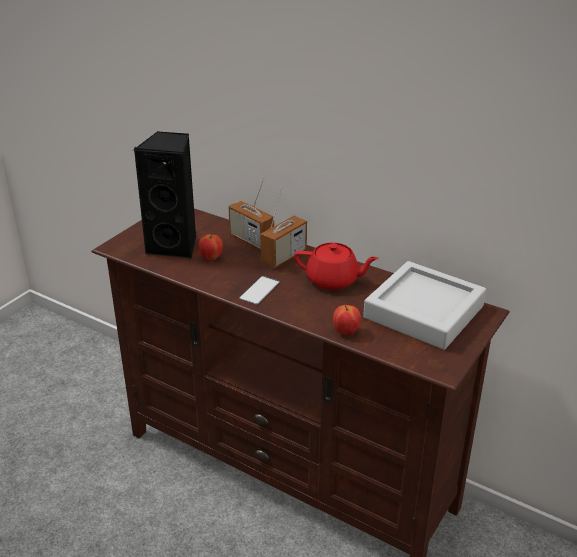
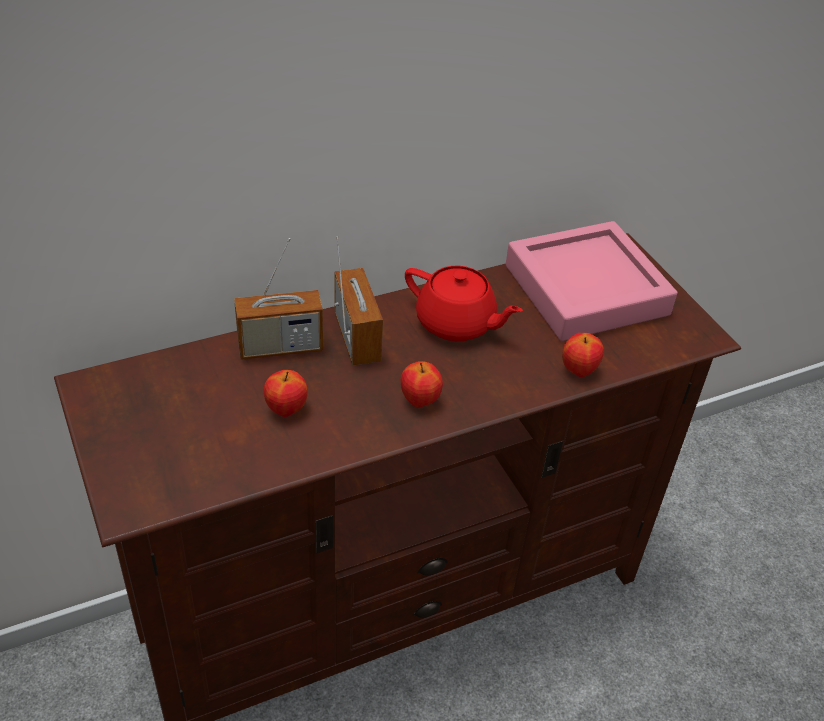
camera: 60 degrees left, 10 degrees up
black speaker [134,131,196,259] -> none
phone [240,276,280,305] -> apple [401,361,443,408]
red teapot [294,243,379,290] -> red teapot turned 75 degrees clockwise [405,266,523,341]
grey tray [363,261,486,350] -> pink tray [506,221,677,341]

